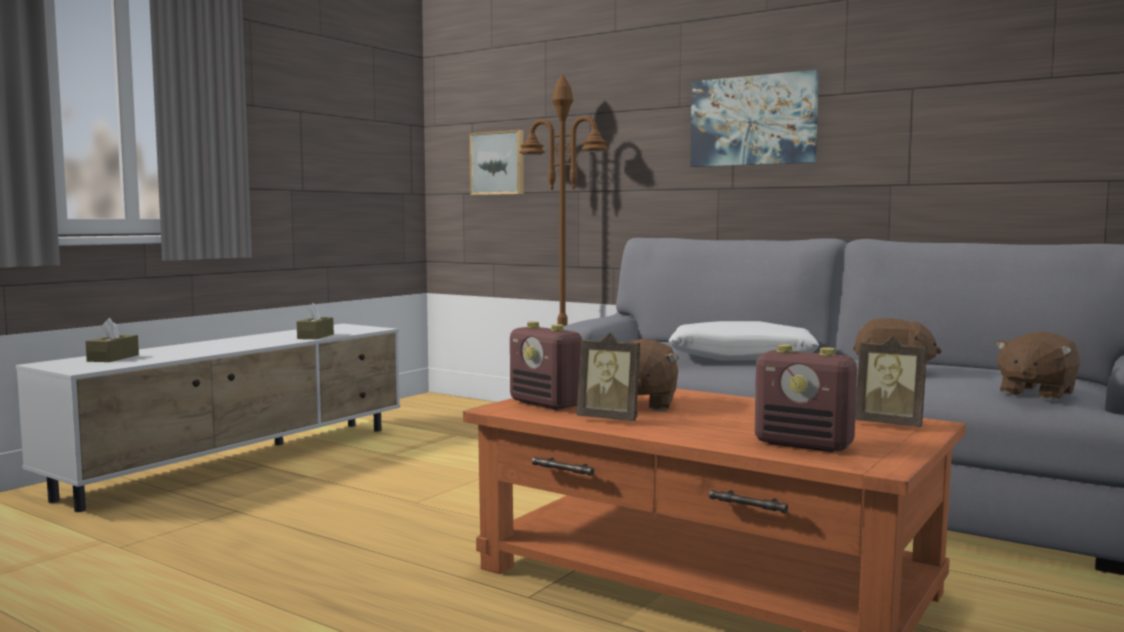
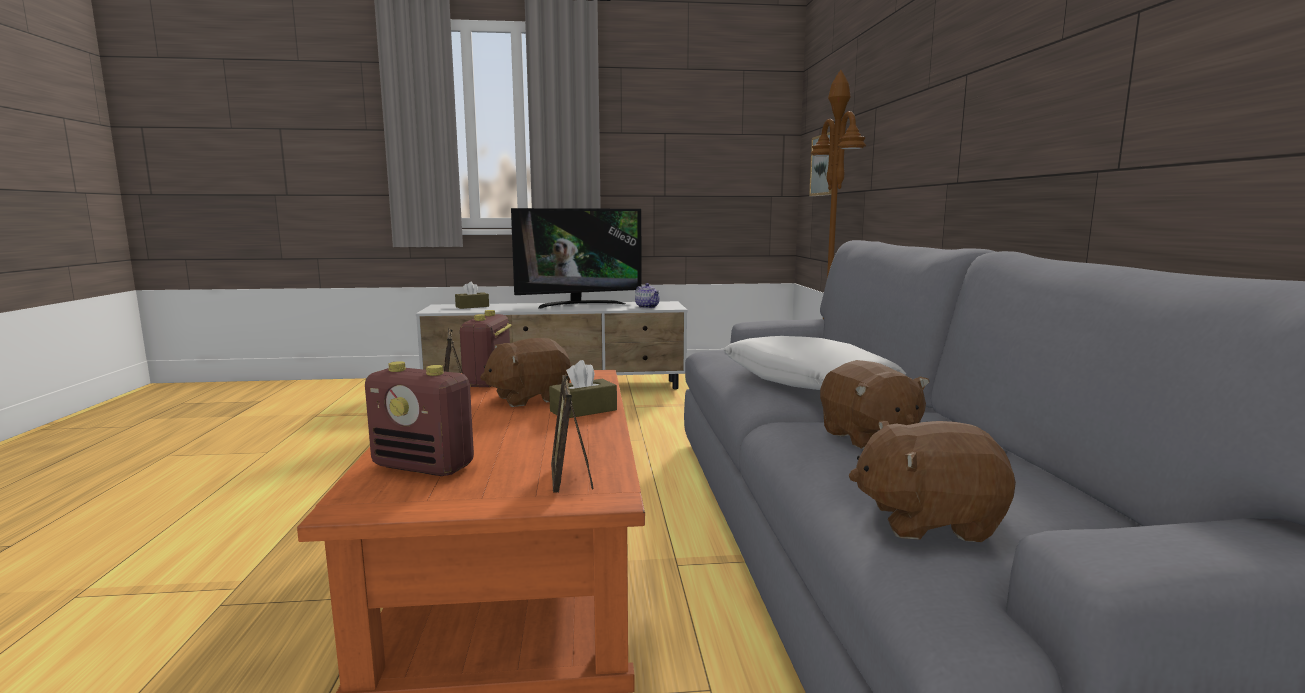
camera: 50 degrees right, 5 degrees up
brown tissue box [297,303,334,339] -> brown tissue box moved to [549,360,617,418]
picture [690,70,819,167] -> none
radio [754,344,857,452] -> radio turned 60 degrees counterclockwise [365,361,474,476]
none -> television [511,208,642,309]
none -> teapot [635,283,660,308]

